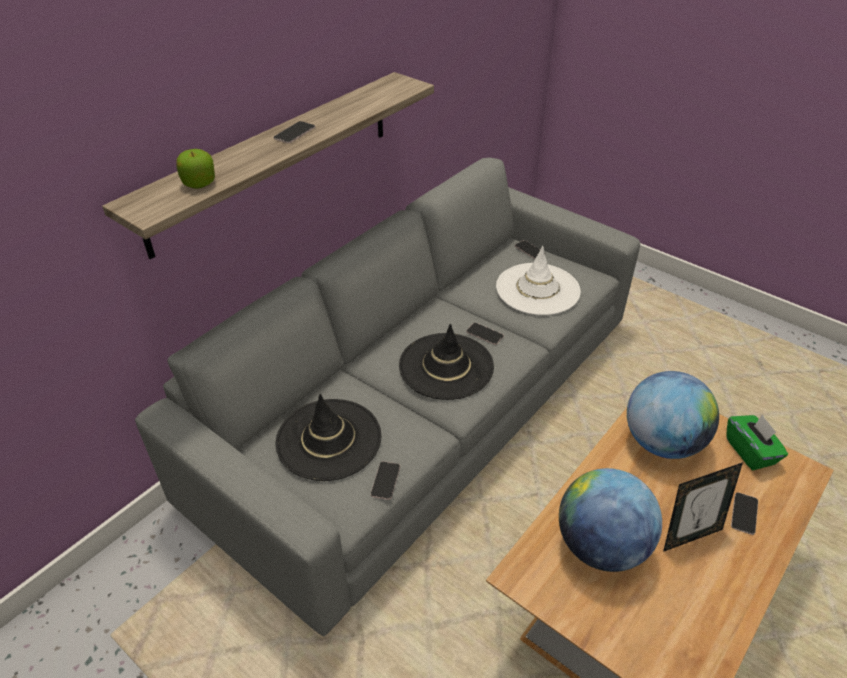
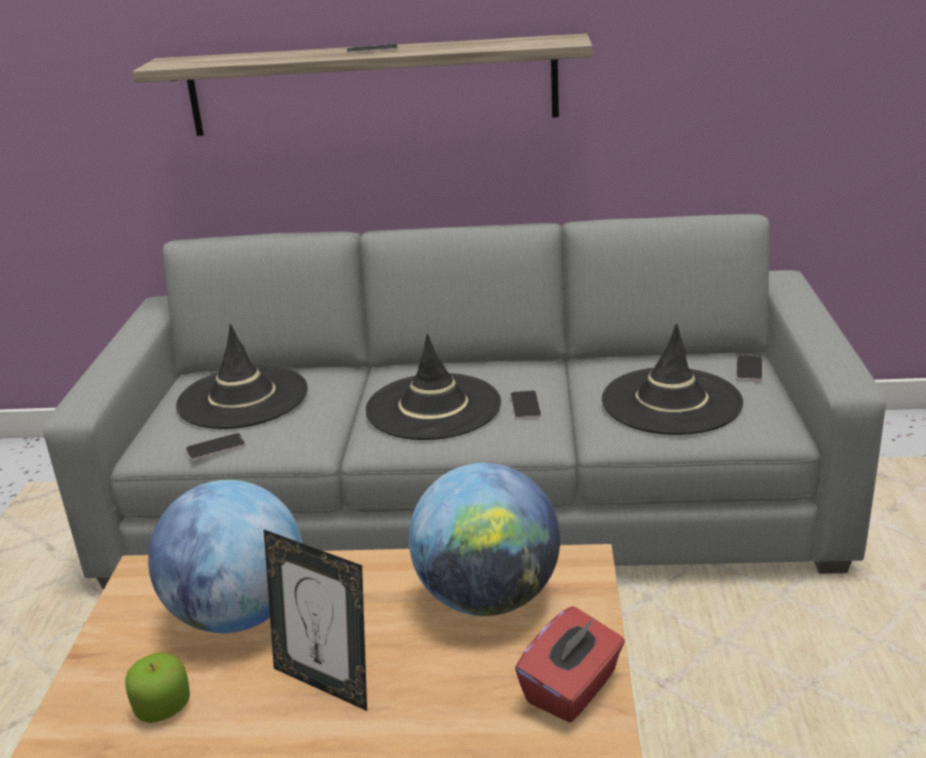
camera: 55 degrees right, 15 degrees down
apple [176,149,215,189] -> apple moved to [125,653,190,723]
white hat [496,246,581,315] -> black hat [602,323,743,435]
green tissue box [726,414,788,470] -> red tissue box [515,606,625,723]
phone [731,492,758,535] -> none

